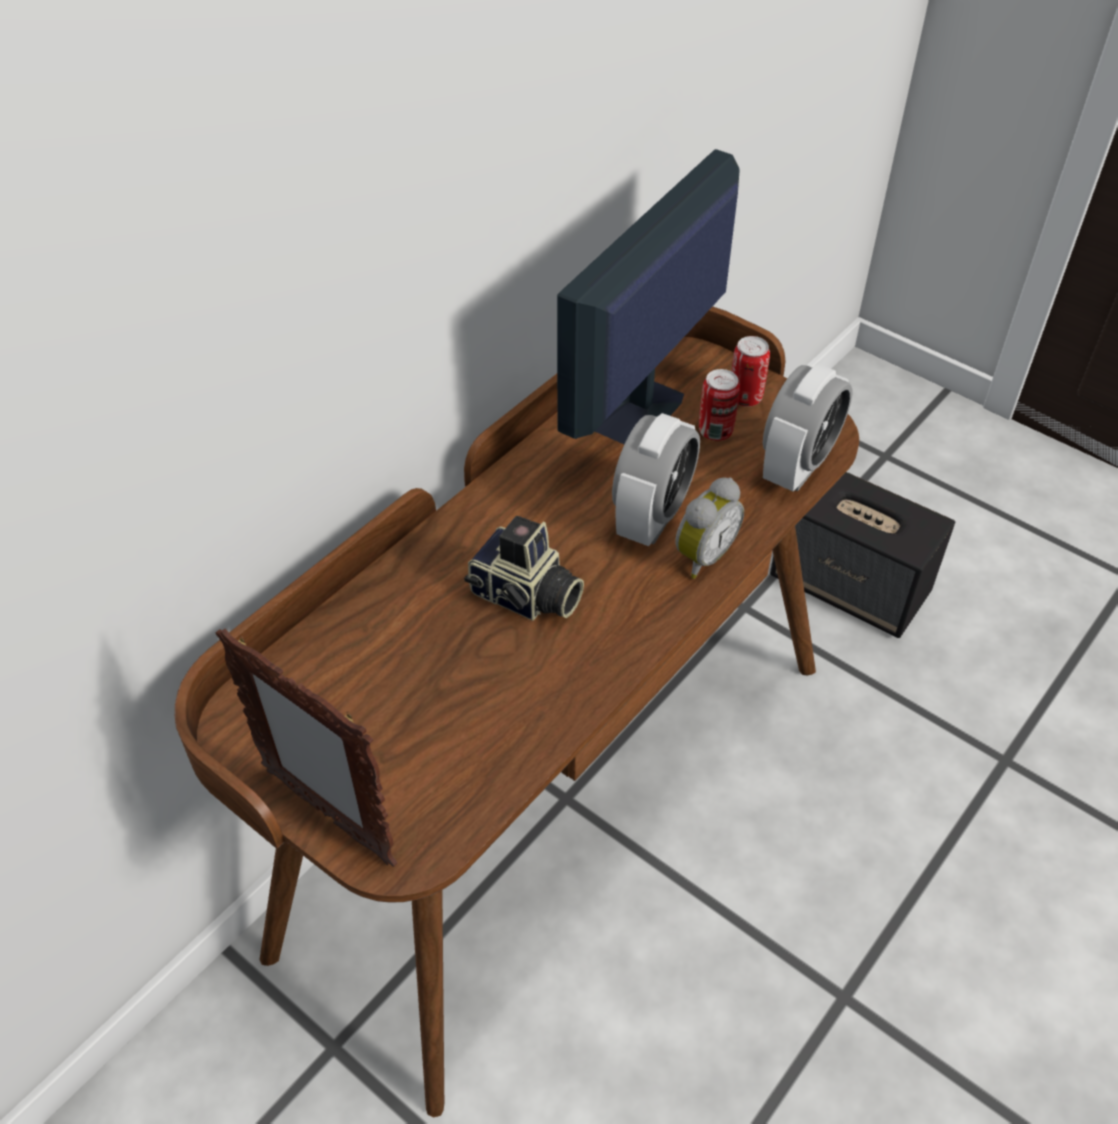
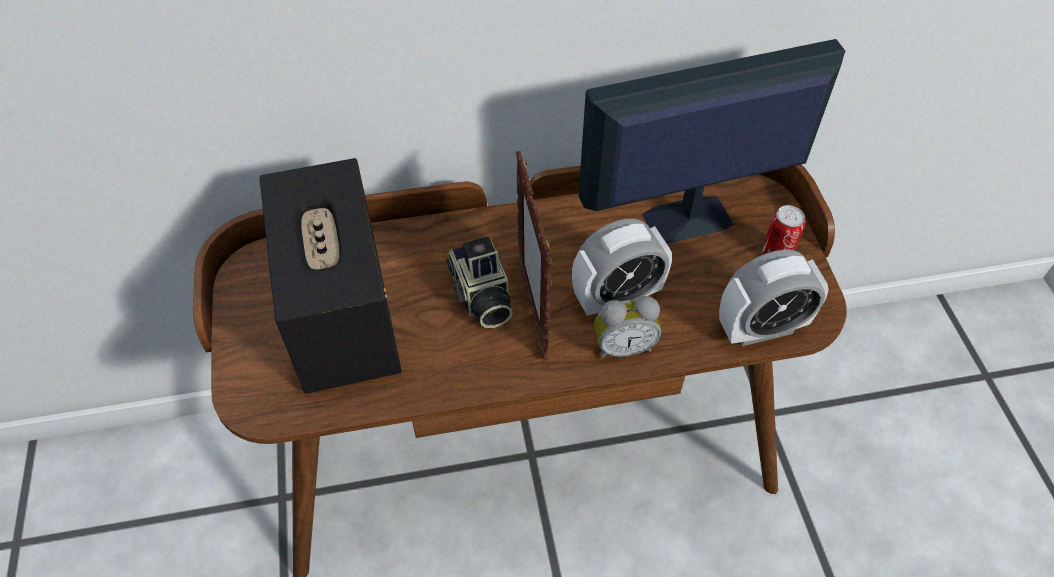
camera: 40 degrees right, 5 degrees up
picture frame [215,629,397,867] -> picture frame moved to [516,151,552,361]
can [699,369,740,441] -> none
speaker [770,472,955,638] -> speaker moved to [259,158,401,394]

